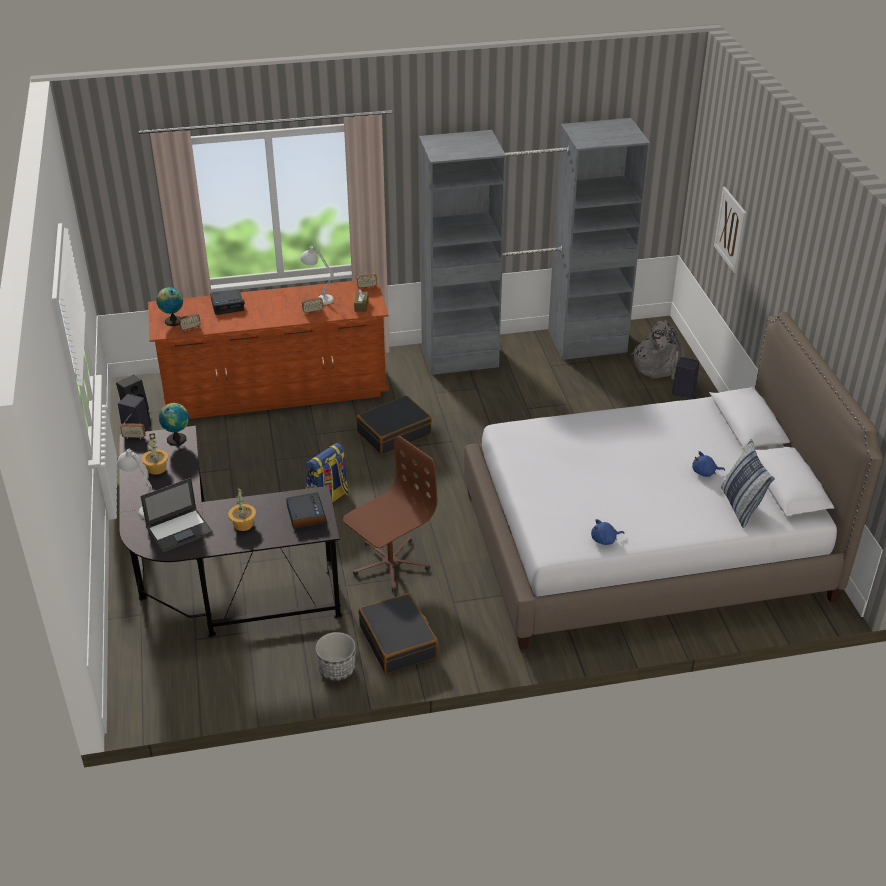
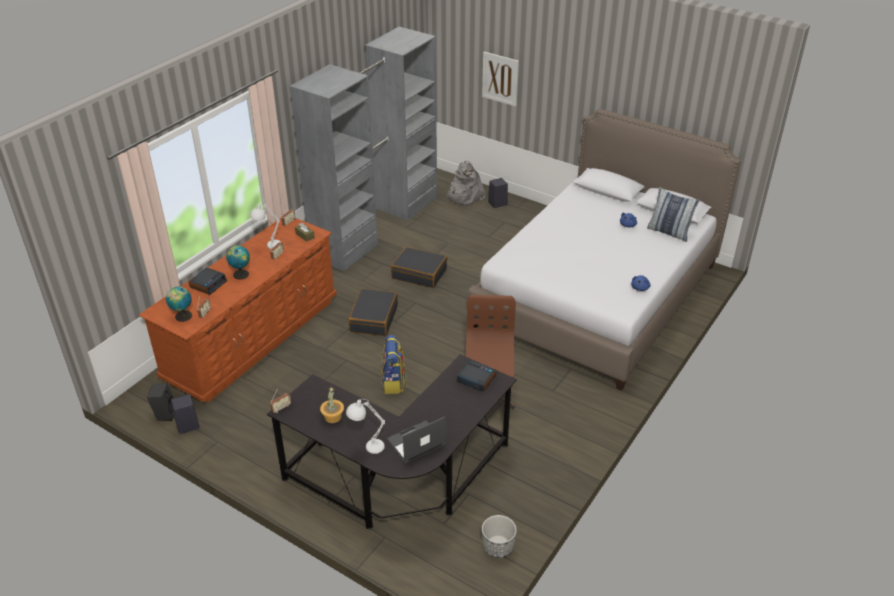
camera: 45 degrees left, 0 degrees up
laptop [140,478,213,553] -> laptop turned 135 degrees counterclockwise [386,417,446,463]
globe [159,403,189,446] -> globe moved to [226,245,250,279]
potted plant [228,488,256,531] -> none
planter [315,632,356,681] -> planter moved to [482,515,517,558]
black suitcase [358,593,438,674] -> black suitcase moved to [391,247,447,288]

